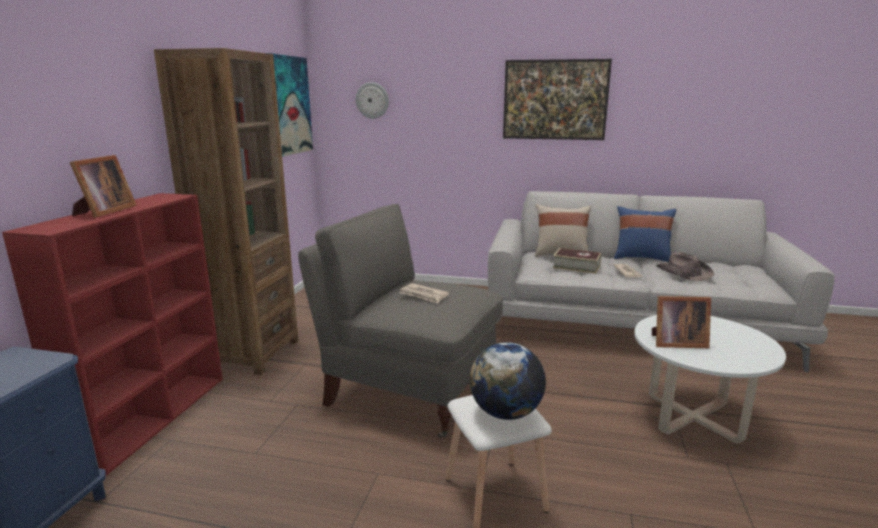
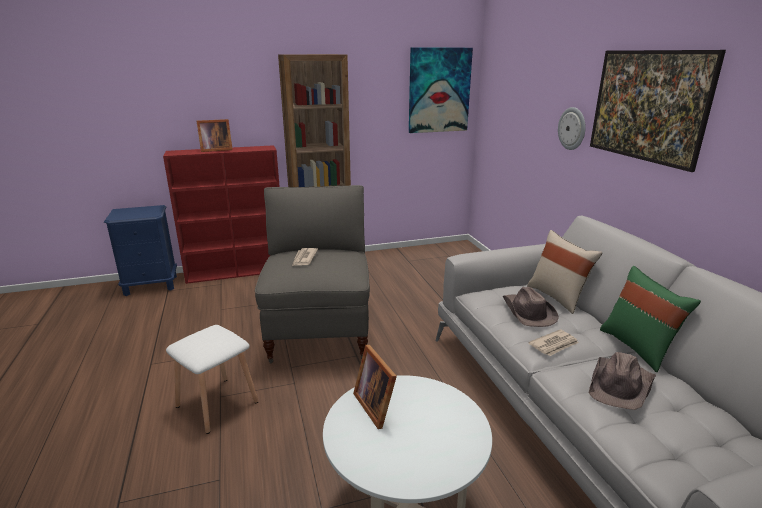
camera: 60 degrees right, 5 degrees up
wall clock [356,82,389,119] -> wall clock moved to [558,107,586,150]
globe [470,342,546,420] -> none
book [552,248,602,274] -> brown hat [503,287,559,327]
blue pillow [614,206,676,262] -> green pillow [600,266,701,372]

